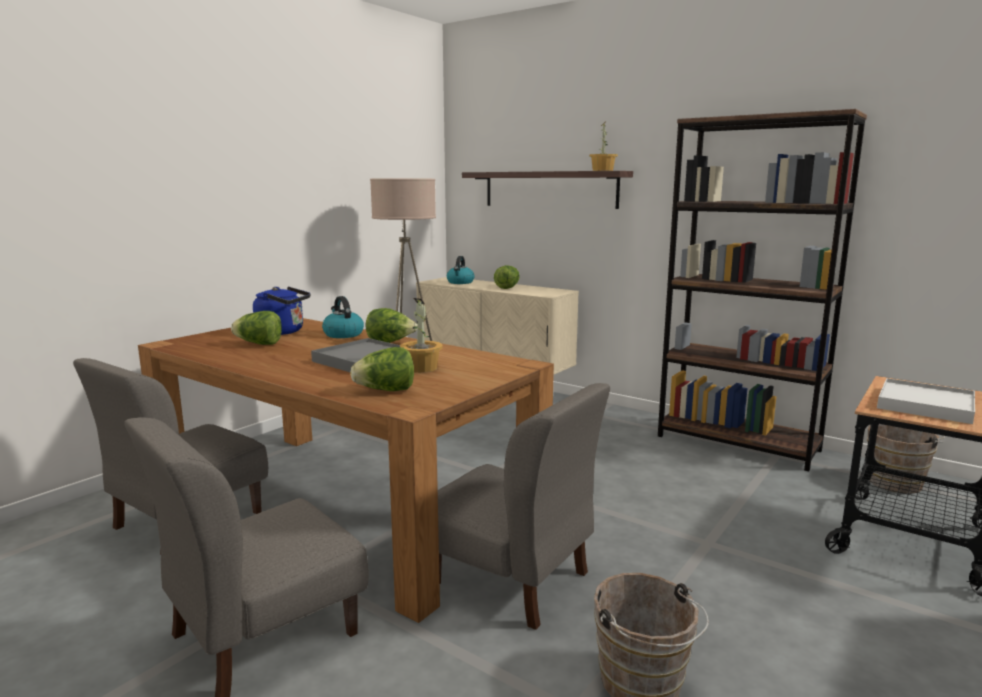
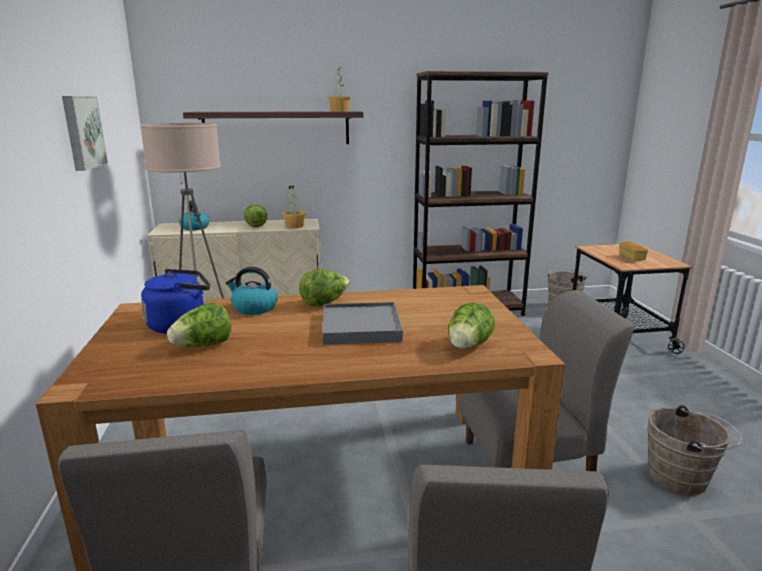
camera: 45 degrees left, 5 degrees up
potted plant [400,298,443,373] -> potted plant moved to [282,186,306,228]
white tray [877,378,975,424] -> bread [619,241,648,261]
none -> picture [62,96,108,171]

